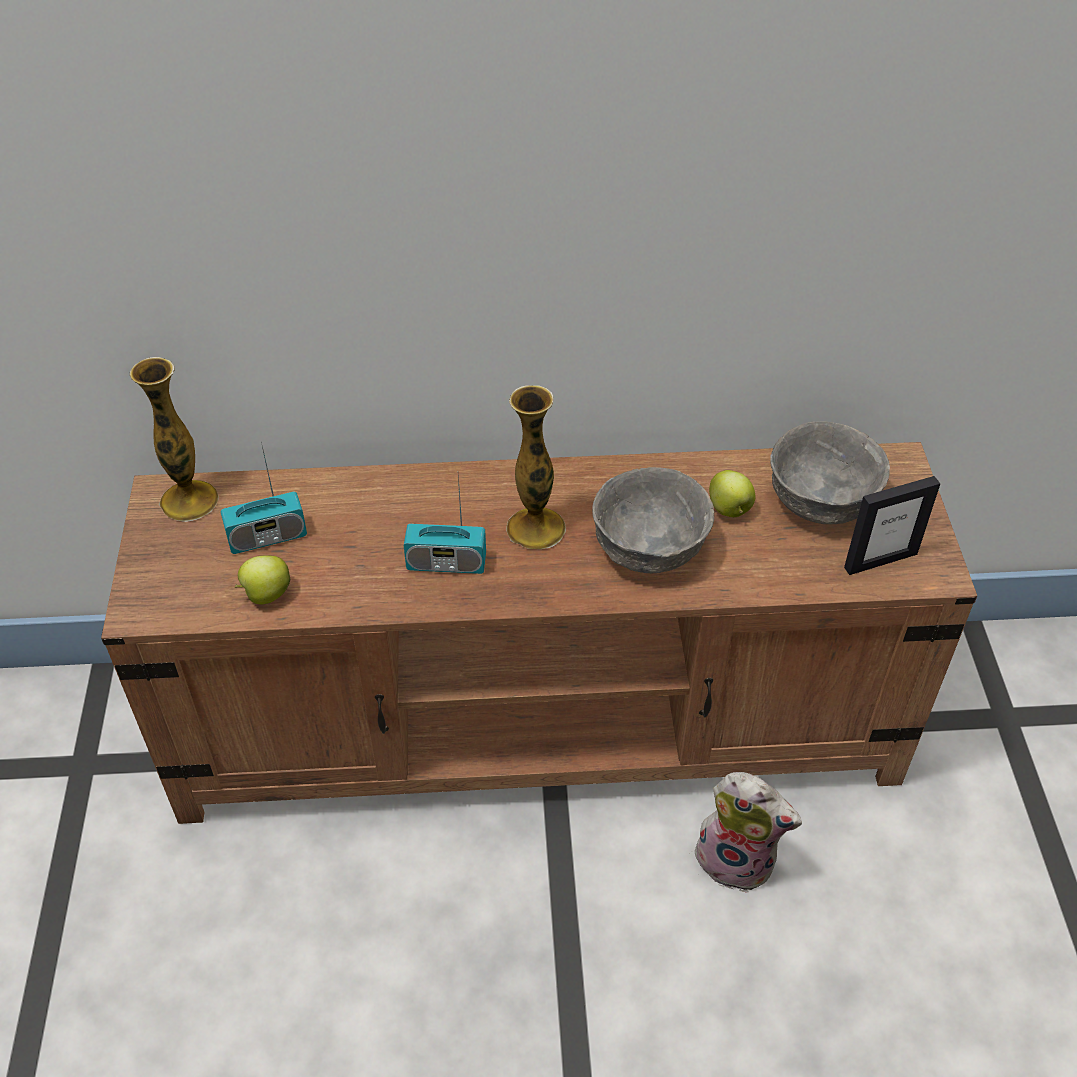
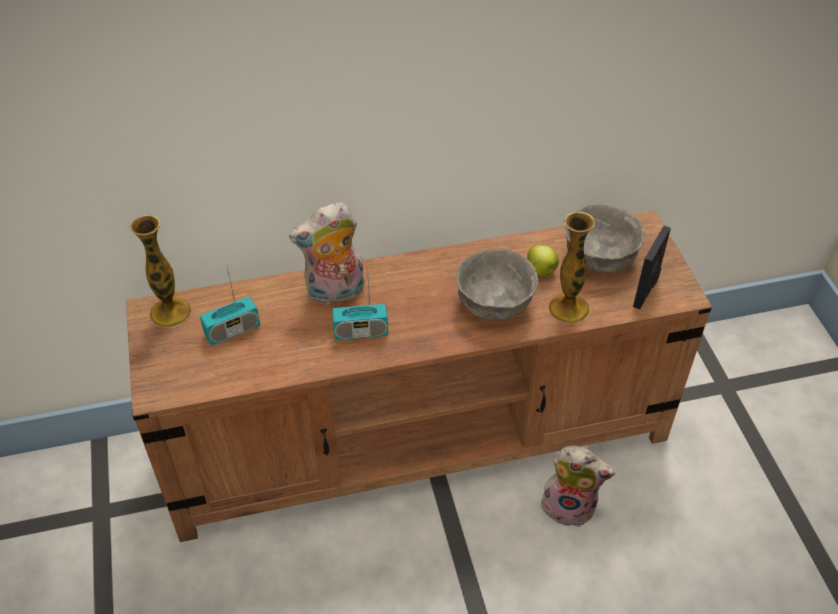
camera: 10 degrees left, 0 degrees up
apple [235,555,290,605] -> none
vase [506,385,566,549] -> vase moved to [548,212,595,323]
picture frame [844,476,940,575] -> picture frame turned 150 degrees clockwise [633,226,671,309]
none -> plush toy [289,202,365,305]

